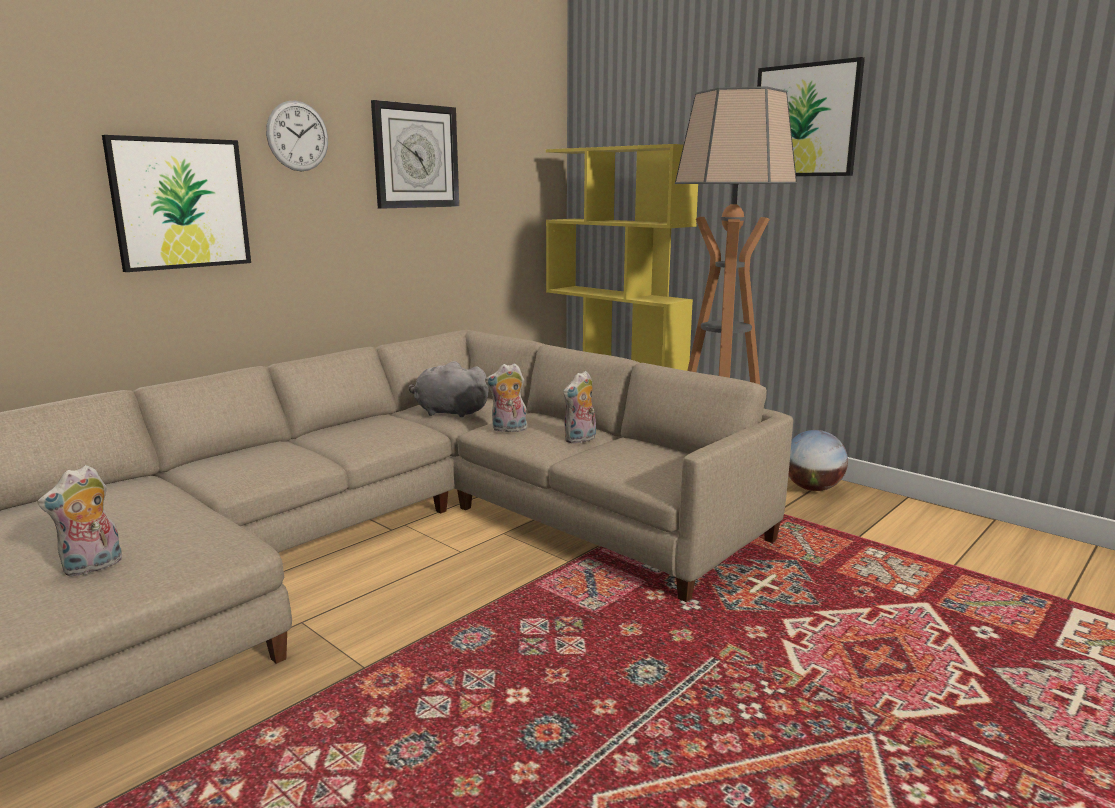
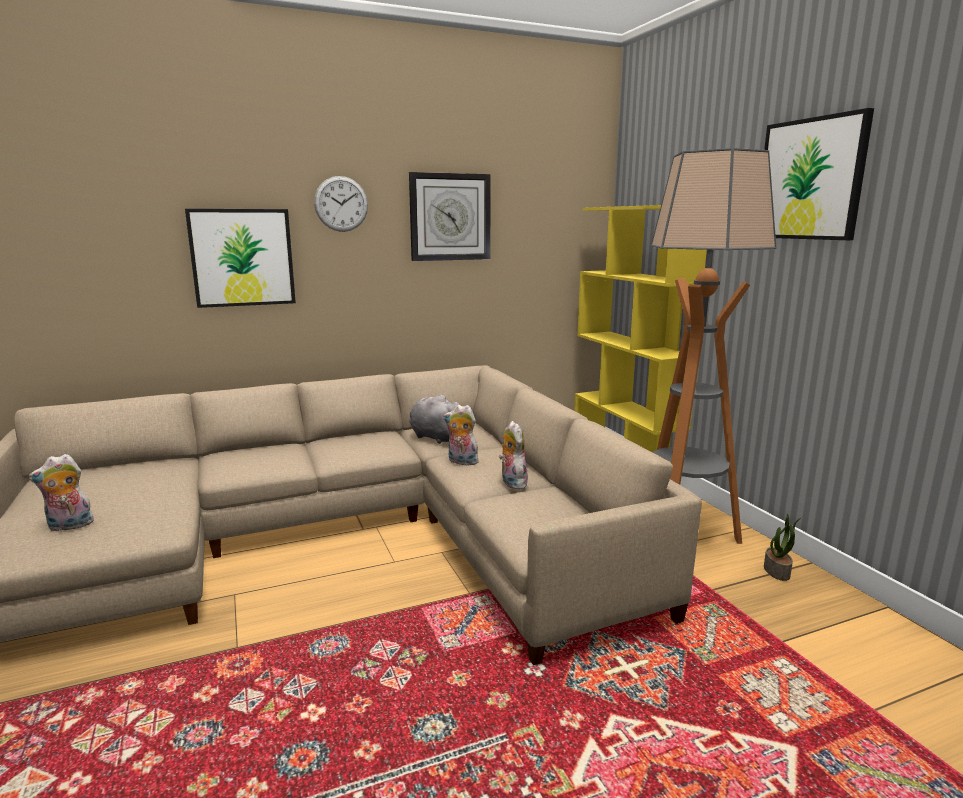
camera: 25 degrees right, 0 degrees up
plush toy [563,371,596,444] -> plush toy turned 90 degrees clockwise [499,421,528,489]
globe [788,430,848,491] -> potted plant [764,514,803,581]

